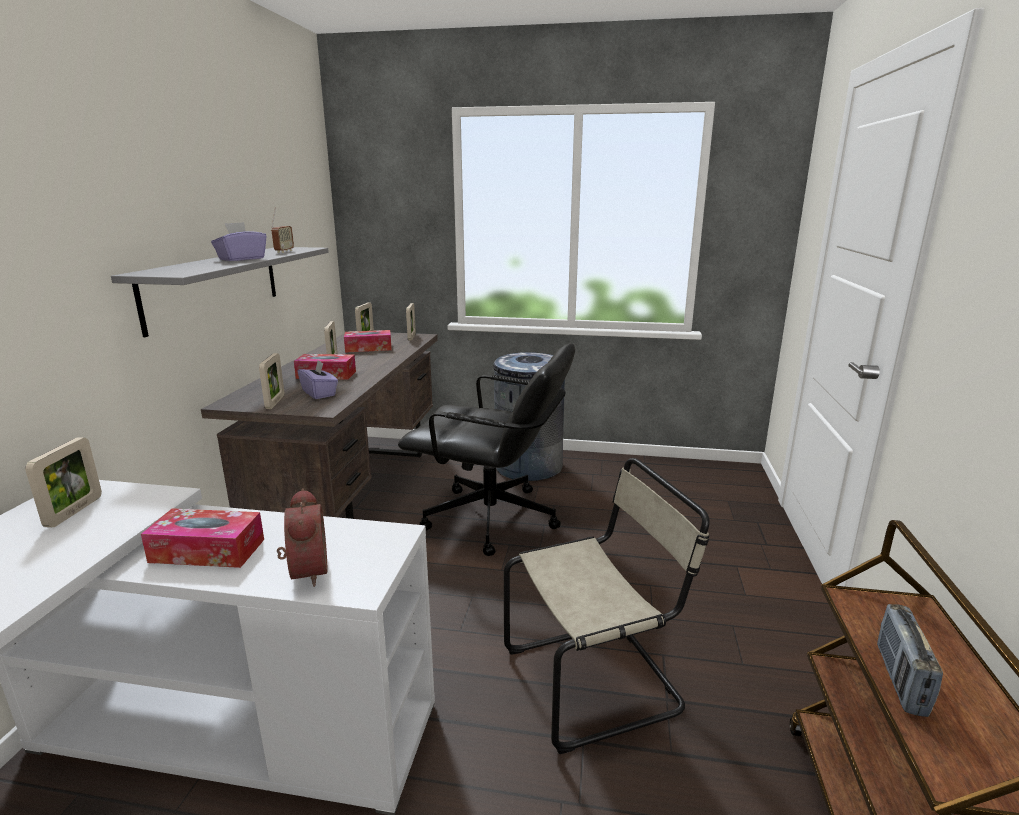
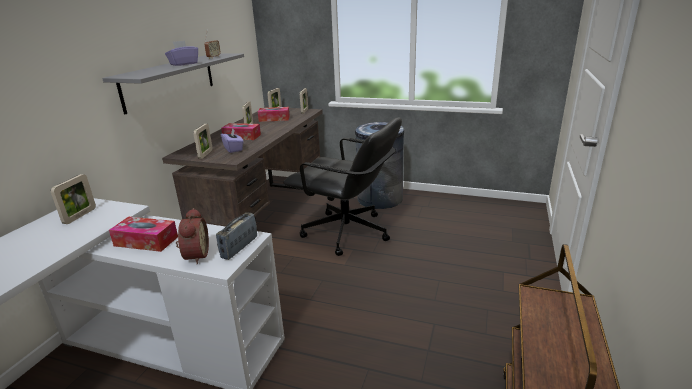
camera: 10 degrees right, 5 degrees up
beige chair [504,458,710,754] -> none
radio [877,604,943,717] -> radio moved to [216,212,257,260]

